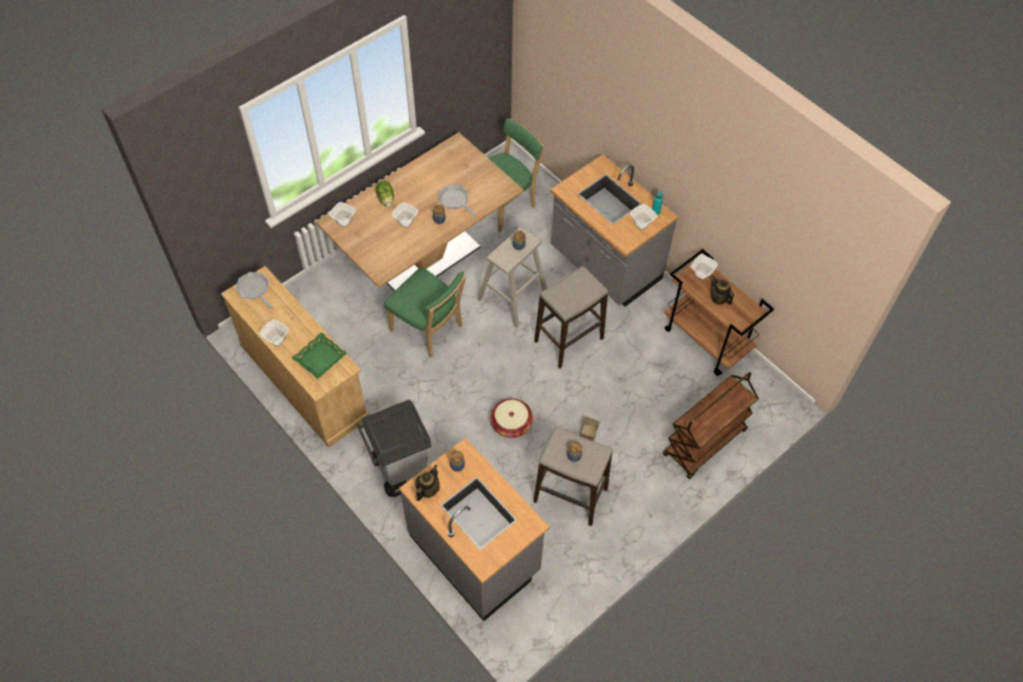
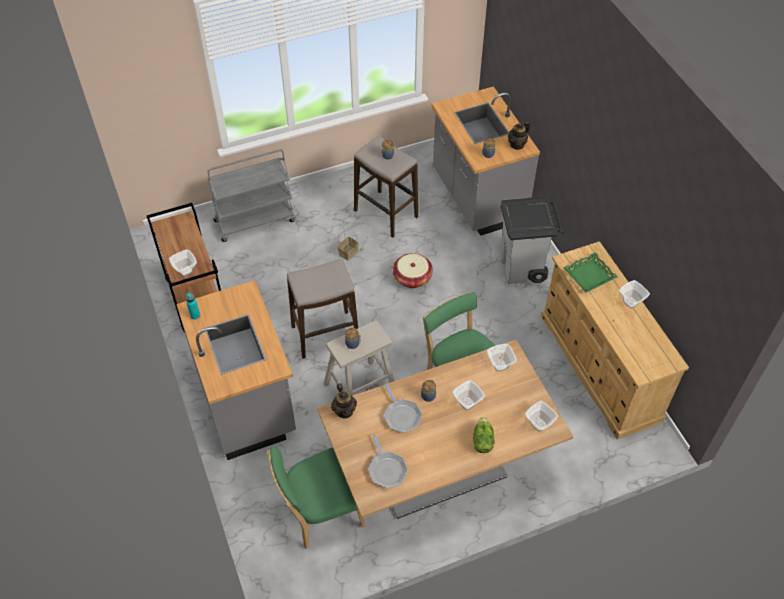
camera: 160 degrees left, 5 degrees down
frying pan [236,272,273,309] -> frying pan moved to [368,434,408,488]
bowl [629,204,658,230] -> bowl moved to [487,344,517,371]
brown cart [663,372,759,479] -> grey cart [207,149,296,242]
teapot [711,275,734,305] -> teapot moved to [331,383,357,418]

